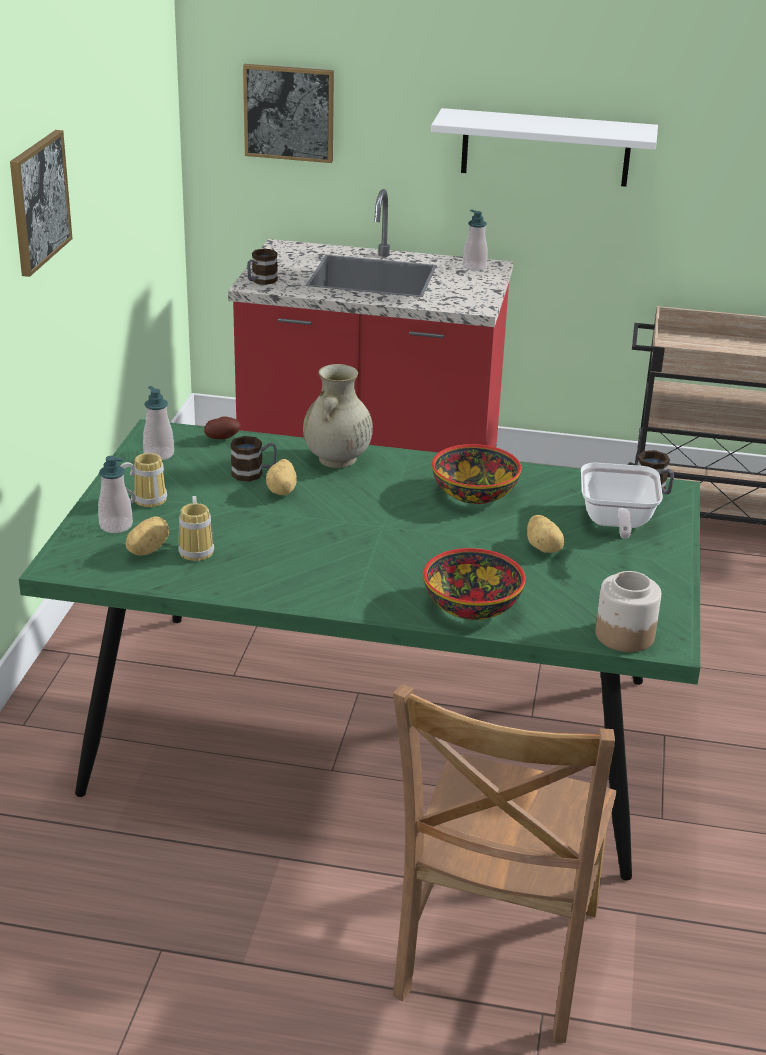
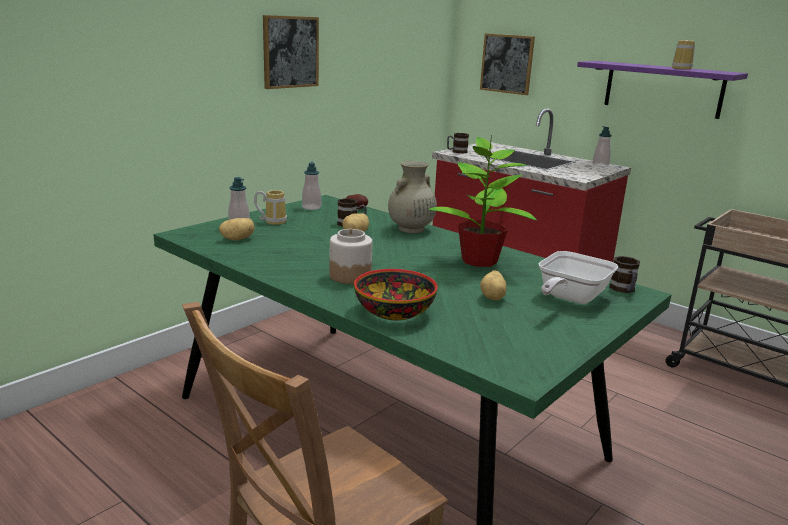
camera: 30 degrees right, 10 degrees down
mug [178,496,214,561] -> mug moved to [672,40,695,70]
white shelf [431,108,658,187] -> purple shelf [577,61,748,119]
bowl [432,444,521,504] -> potted plant [428,137,537,267]
jar [595,571,661,652] -> jar moved to [329,229,372,284]

